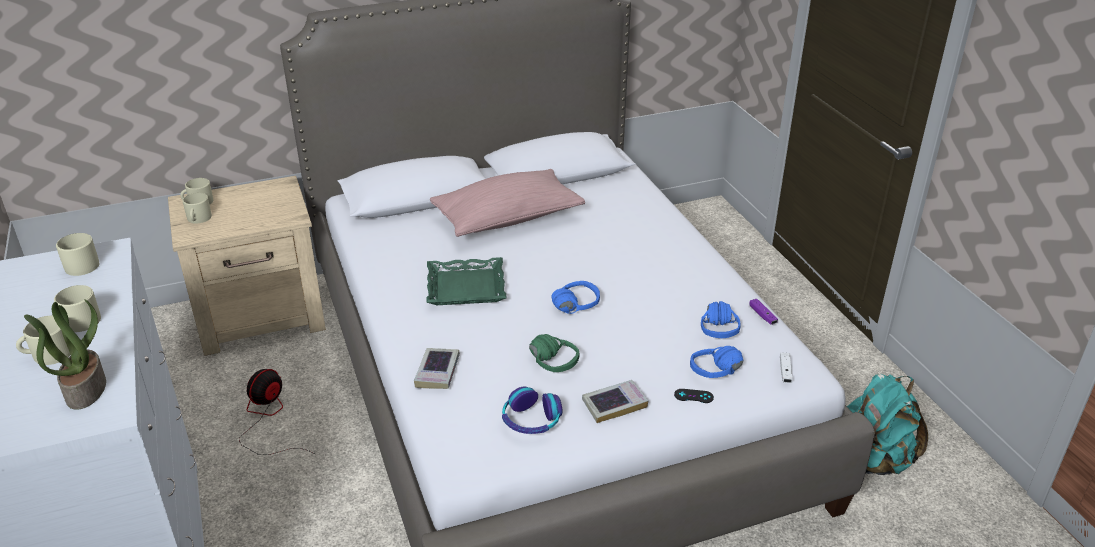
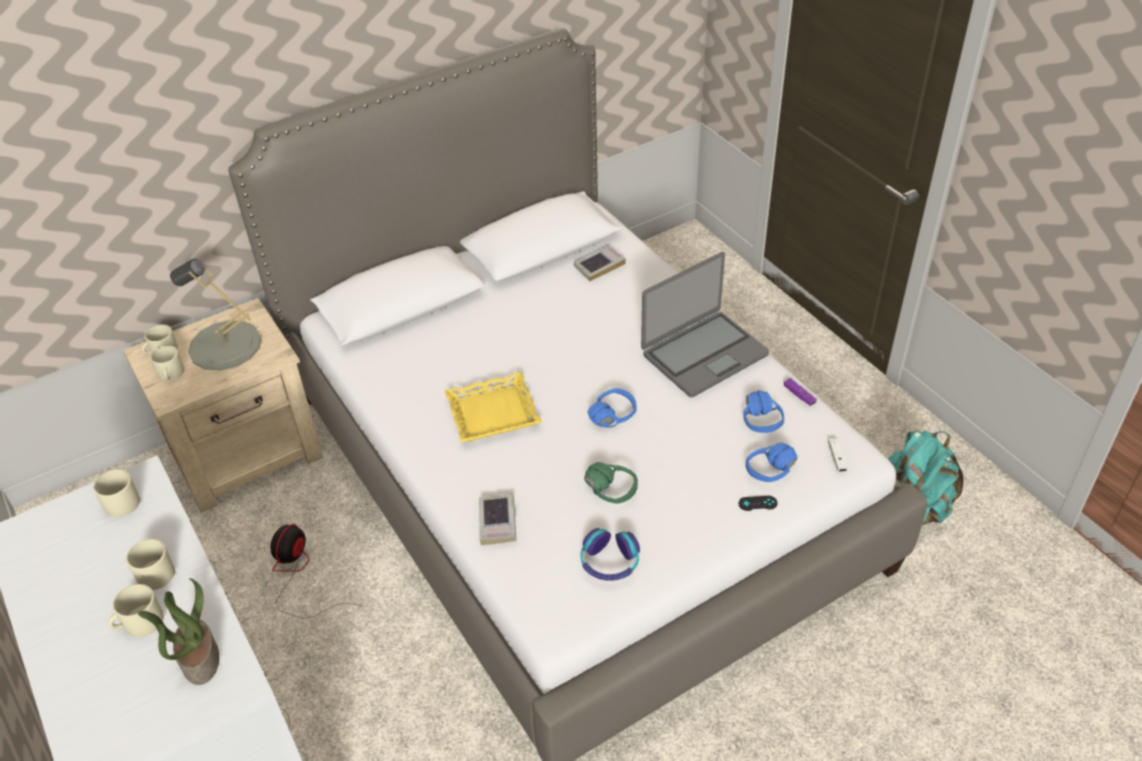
camera: 10 degrees left, 10 degrees up
green tray [427,257,507,305] -> yellow tray [444,372,542,442]
pink pillow [430,169,585,237] -> none
book [582,380,648,423] -> book moved to [574,245,626,281]
none -> grey table lamp [170,259,261,371]
none -> laptop [641,252,769,397]

